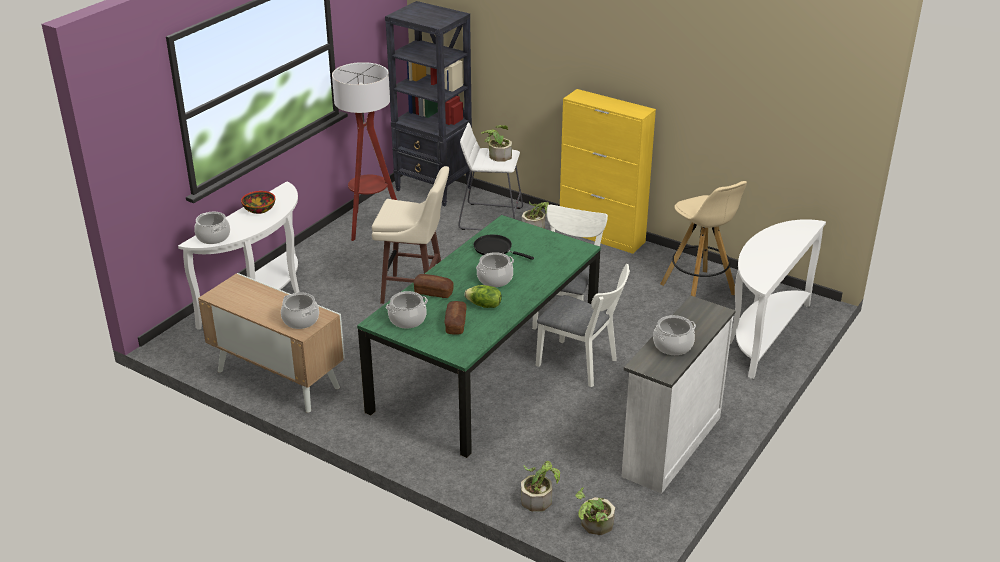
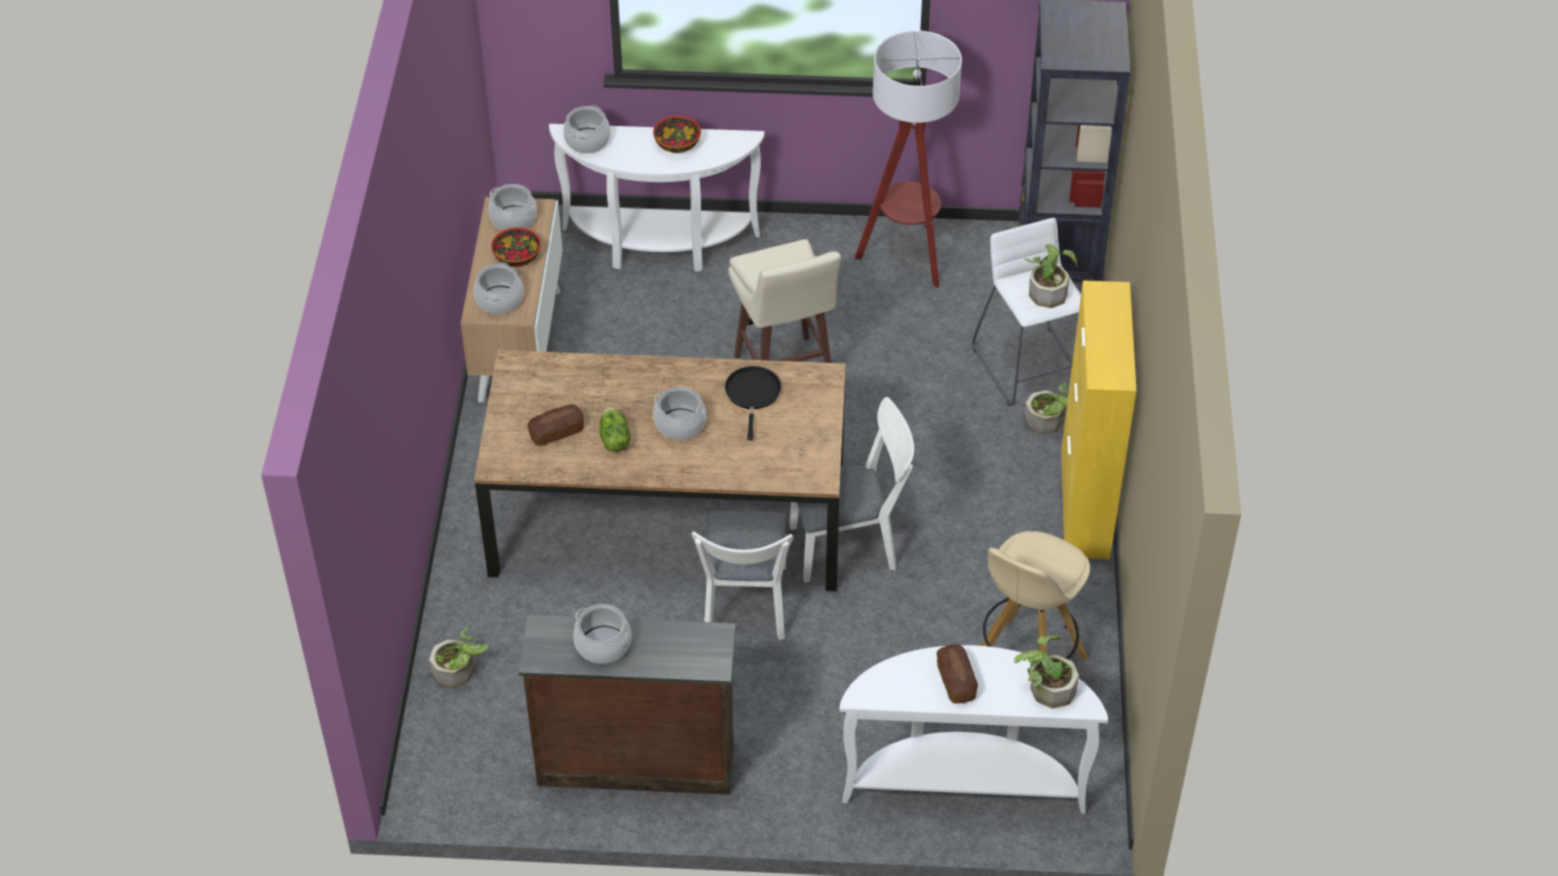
camera: 60 degrees right, 15 degrees up
green dining table [357,215,601,458] -> brown dining table [474,350,846,591]
cooking pot [386,291,428,329] -> cooking pot moved to [488,184,537,231]
bread [414,274,454,298] -> bread moved to [937,645,978,704]
potted plant [575,487,615,535] -> potted plant moved to [1014,636,1079,708]
white dresser [621,296,736,494] -> brown dresser [518,615,736,795]
none -> bowl [491,227,541,267]

